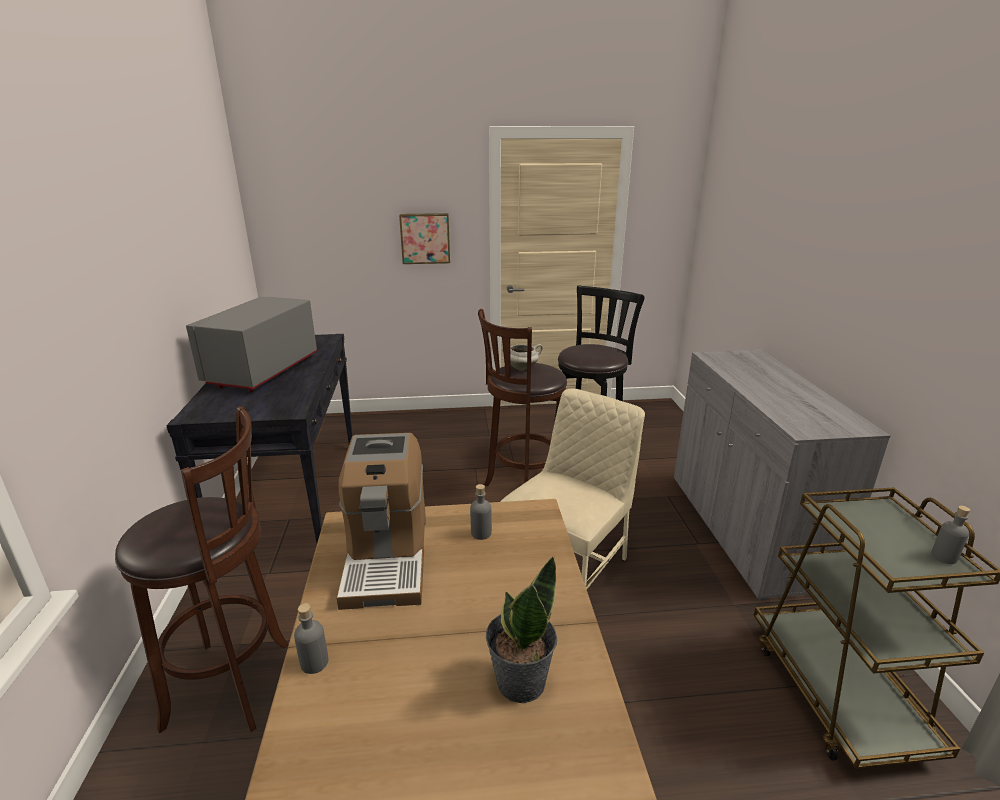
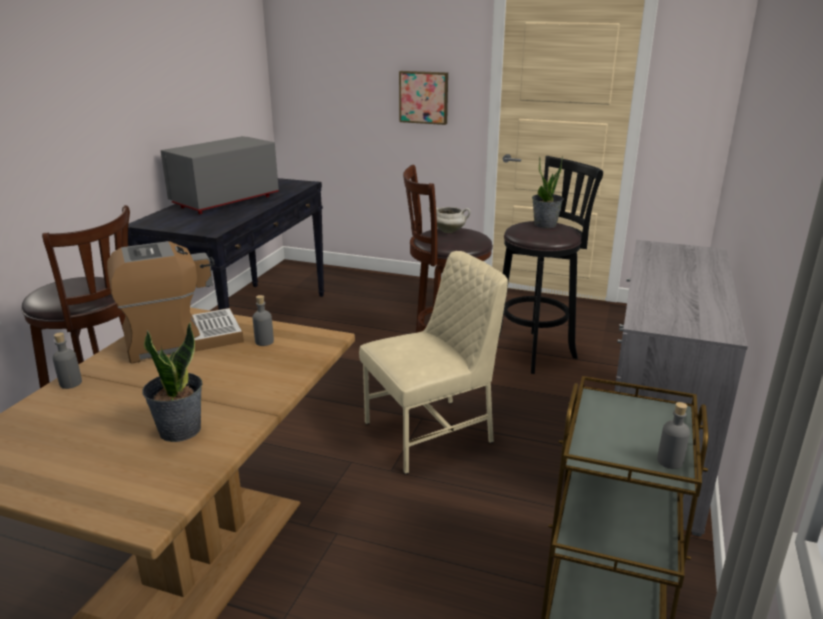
camera: 25 degrees right, 0 degrees up
coffee machine [337,433,426,610] -> coffee machine turned 135 degrees counterclockwise [107,241,244,364]
none -> potted plant [532,156,563,228]

